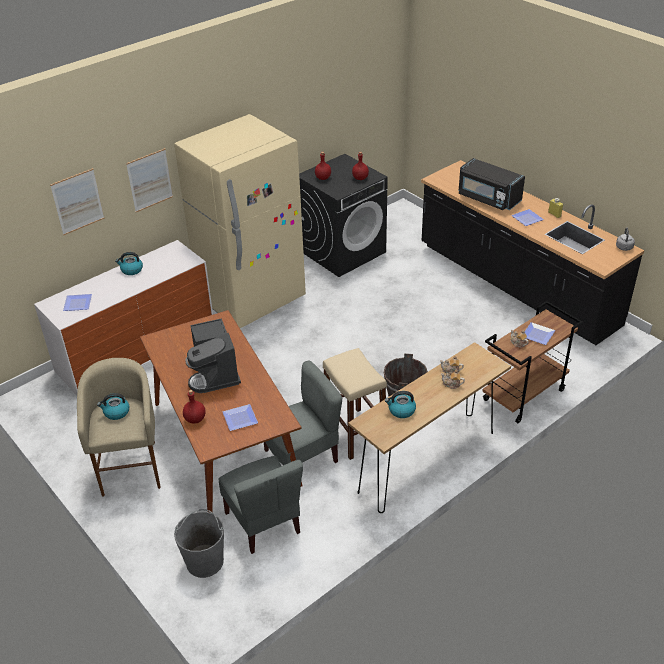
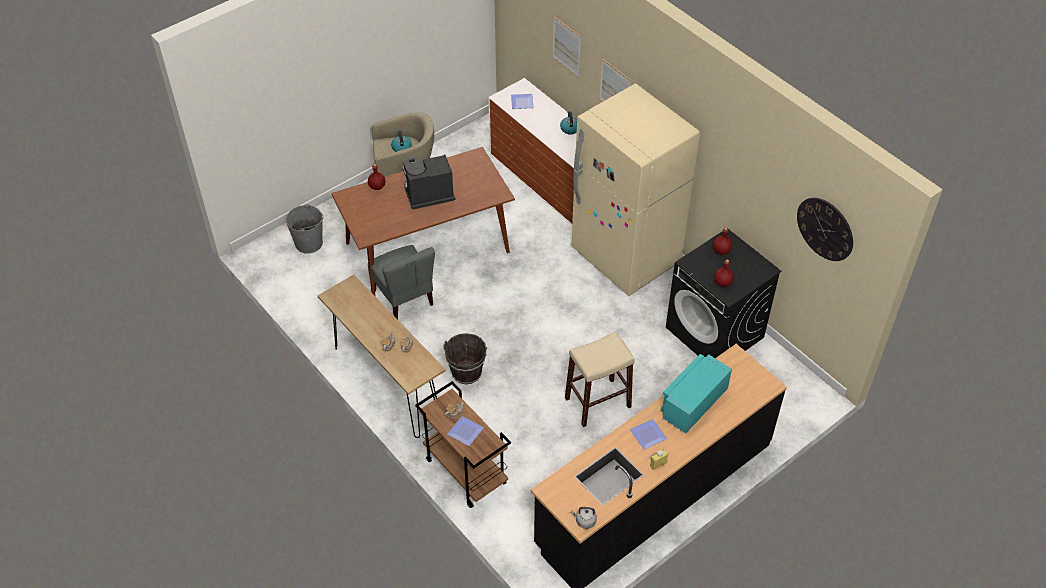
camera: 90 degrees right, 10 degrees up
grey chair [218,456,303,554] -> none
plate [223,404,258,431] -> none
beige stool [323,348,387,460] -> beige stool moved to [565,331,635,427]
kettle [385,391,416,418] -> none
black microwave [458,158,525,210] -> turquoise microwave [660,354,732,434]
none -> wall clock [797,198,853,261]

